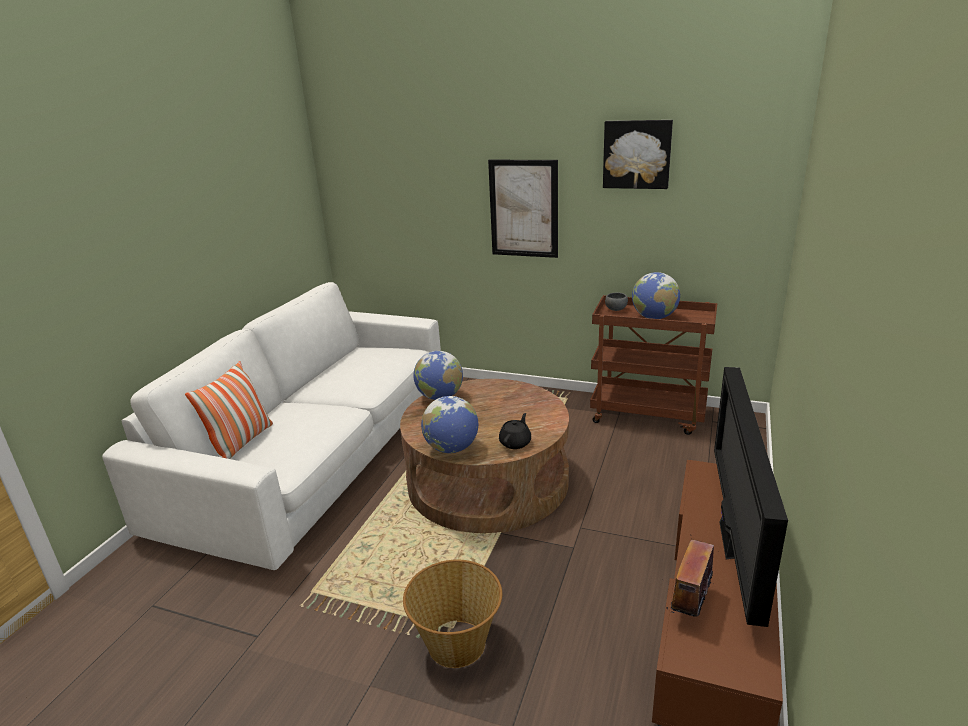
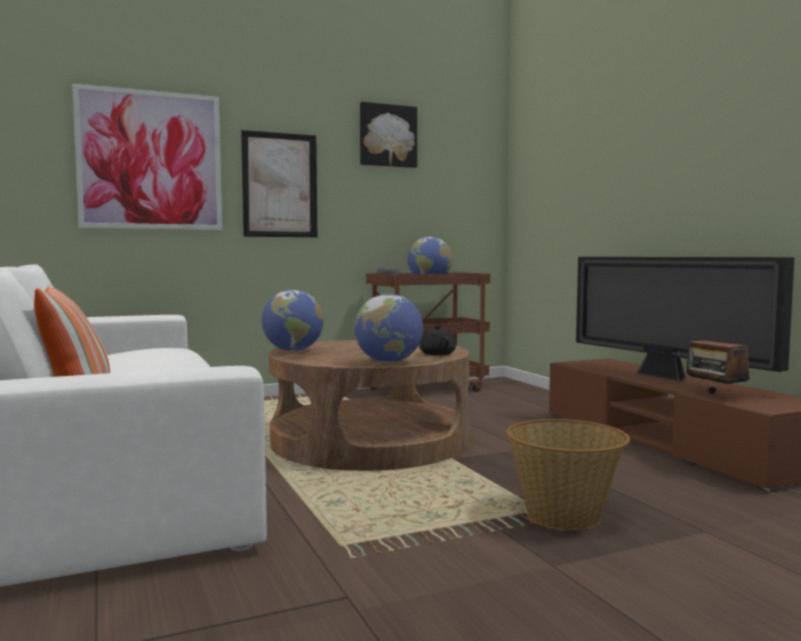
camera: 45 degrees left, 20 degrees down
none -> picture [72,83,222,230]

